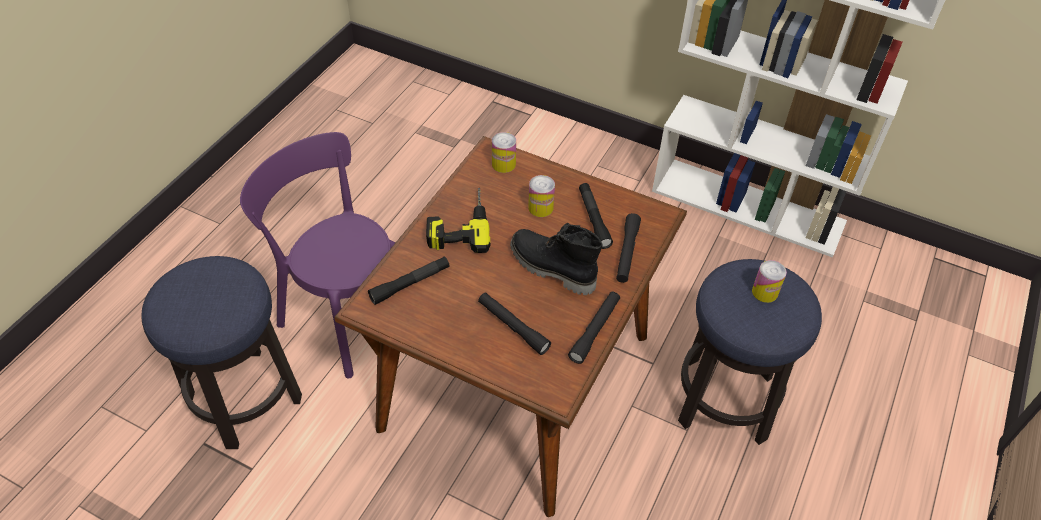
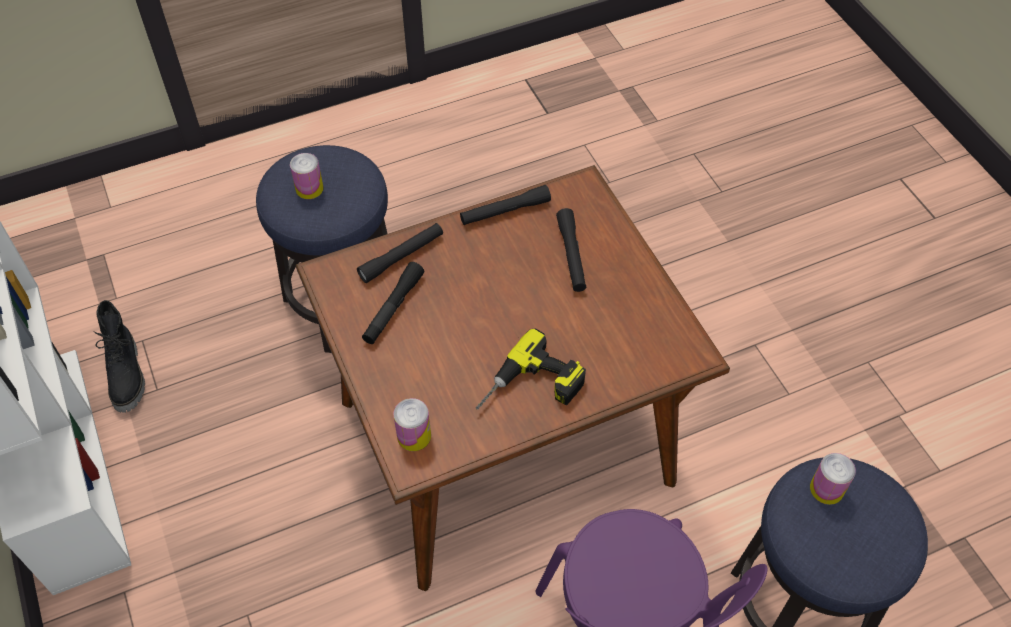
camera: 140 degrees left, 5 degrees up
black flashlight [368,256,450,305] -> none
black boot [510,223,603,295] -> black boot moved to [93,300,145,413]
can [528,175,555,217] -> can moved to [810,453,856,505]

